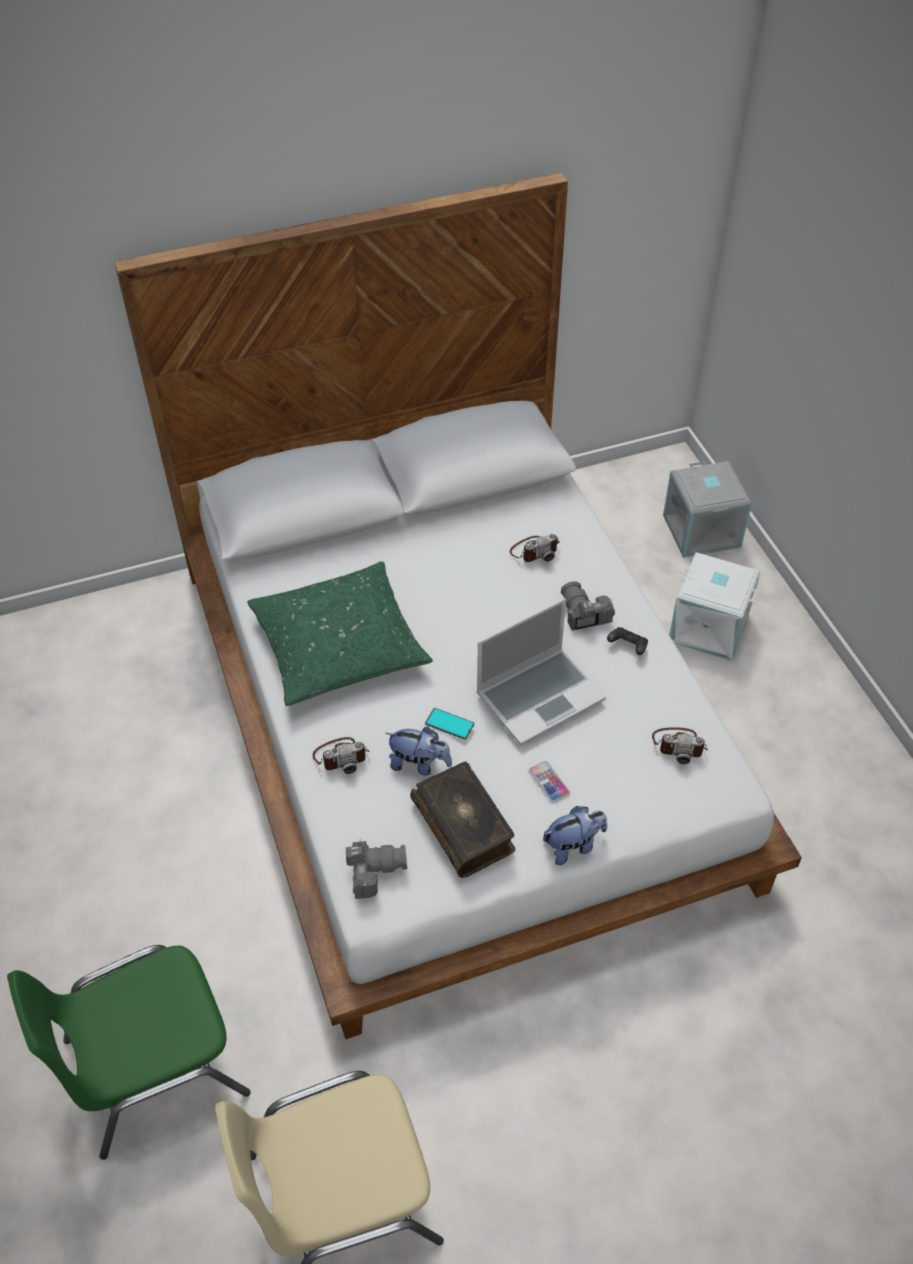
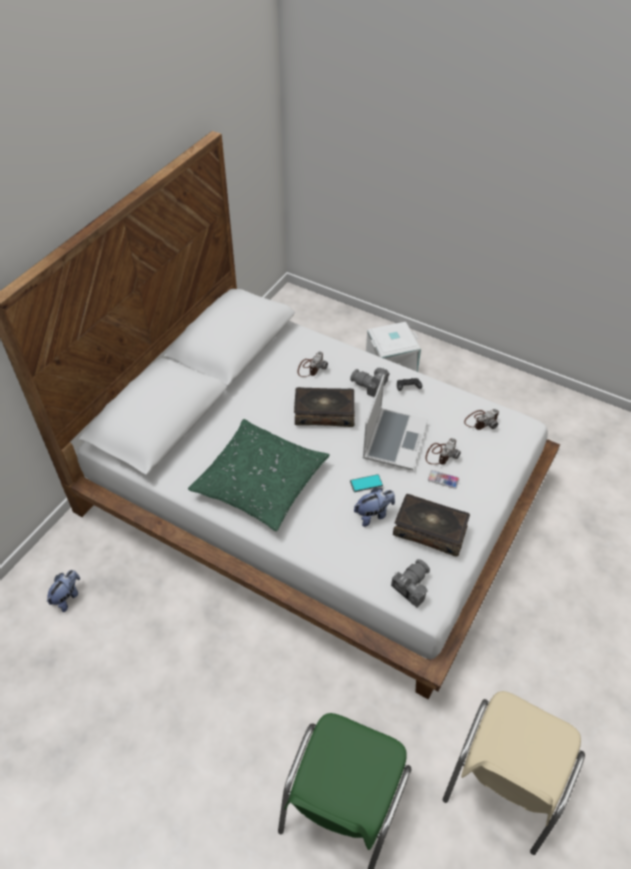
camera: 40 degrees left, 0 degrees up
camera [312,737,369,774] -> camera moved to [426,438,461,465]
plush toy [543,806,607,865] -> plush toy moved to [47,570,80,612]
grey storage box [663,461,752,558] -> none
none -> book [294,387,355,427]

